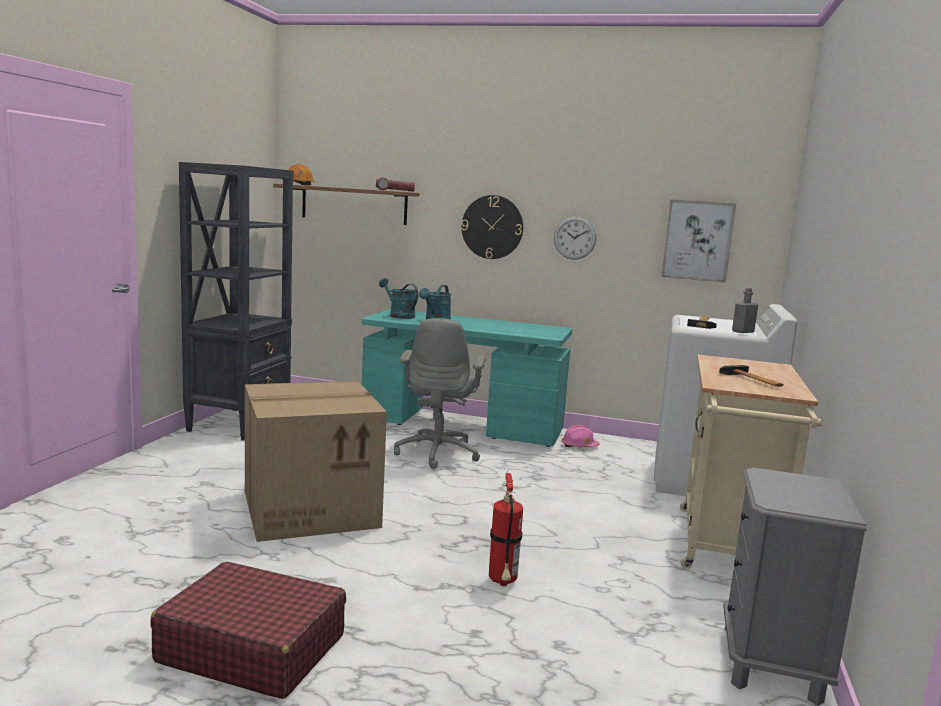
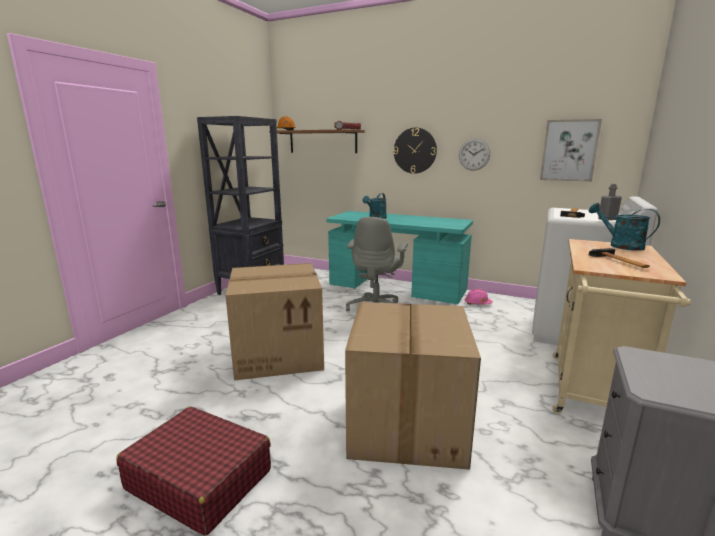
camera: 10 degrees right, 5 degrees up
turquoise watering can [379,278,418,319] -> turquoise watering can moved to [589,203,660,251]
fire extinguisher [489,470,523,586] -> cardboard box [345,302,481,470]

